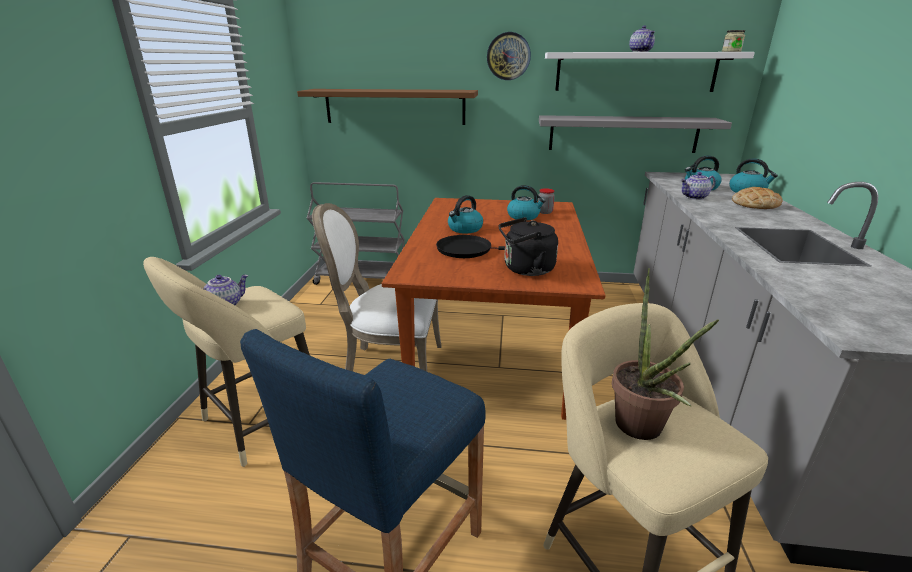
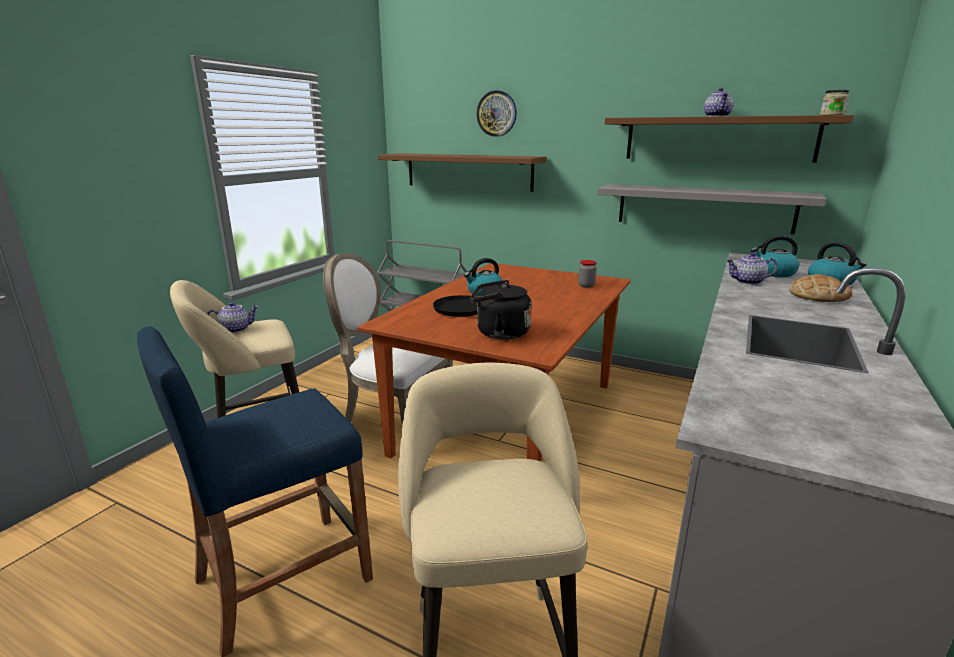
camera: 20 degrees right, 5 degrees down
wall clock [487,32,531,80] -> wall clock moved to [477,90,517,137]
kettle [507,185,545,220] -> none
white shelf [545,52,755,92] -> brown shelf [605,115,853,163]
potted plant [612,268,719,440] -> none

